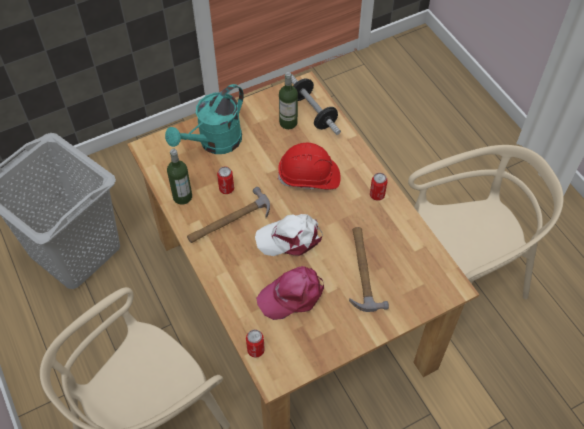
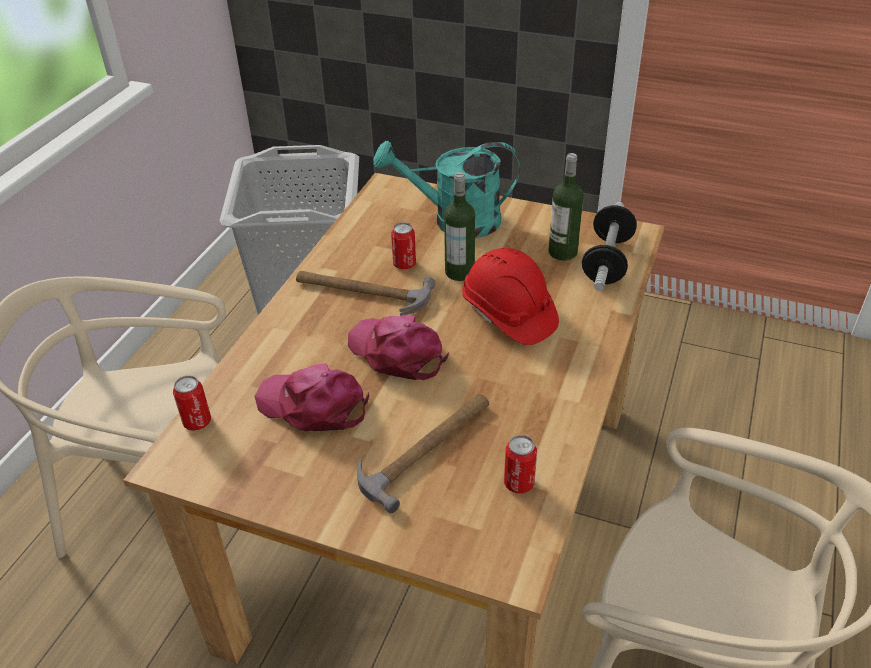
camera: 50 degrees right, 15 degrees down
bottle [167,149,192,205] -> bottle moved to [444,172,475,281]
white cap [255,214,323,256] -> pink cap [348,315,449,380]
can [370,173,388,201] -> can moved to [504,435,537,494]

